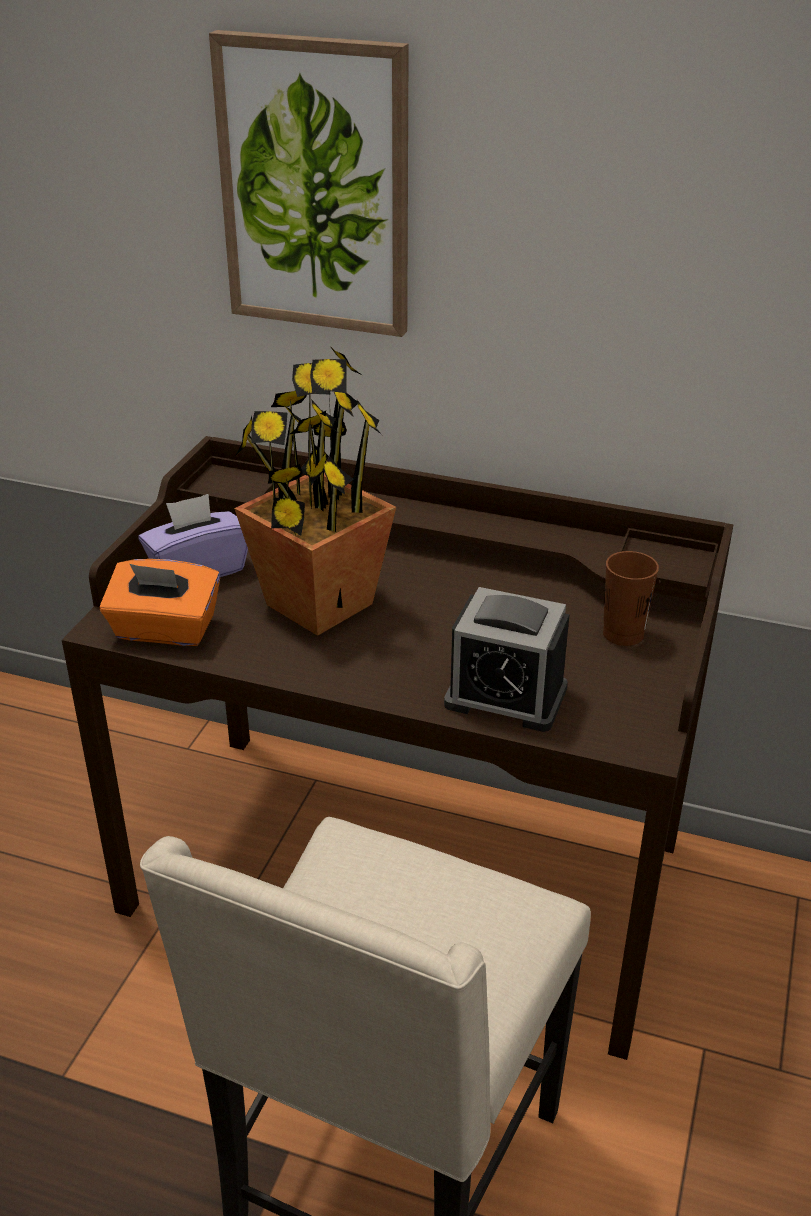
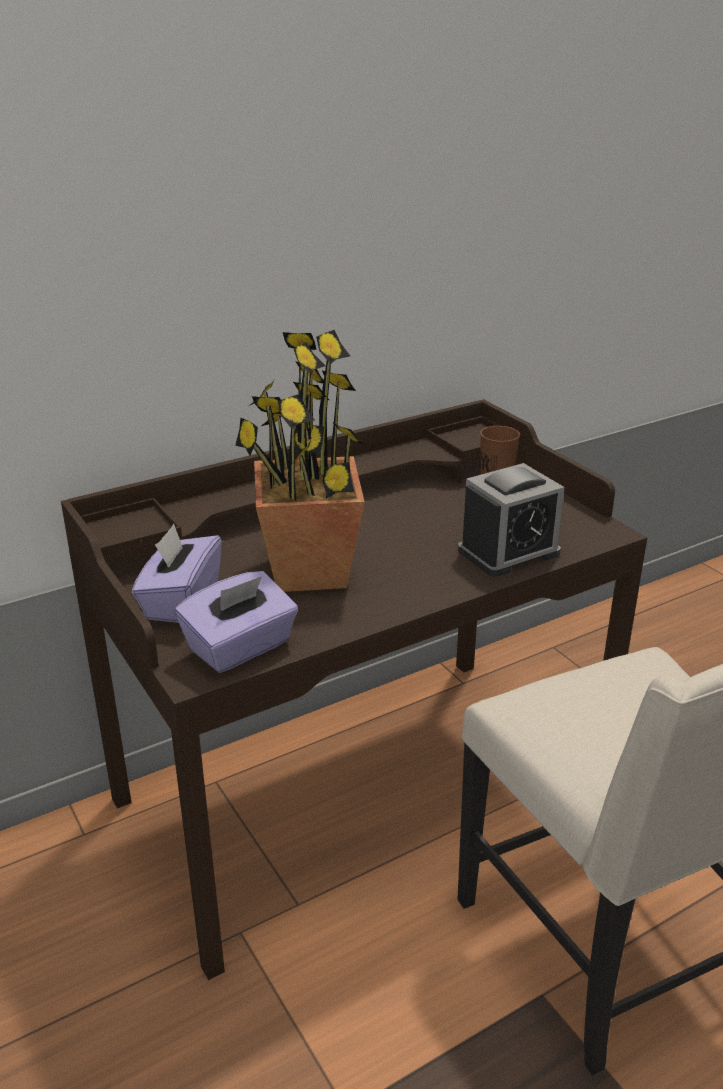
camera: 50 degrees left, 5 degrees down
orange tissue box [100,559,220,646] -> purple tissue box [175,571,298,673]
picture [209,30,409,337] -> none

